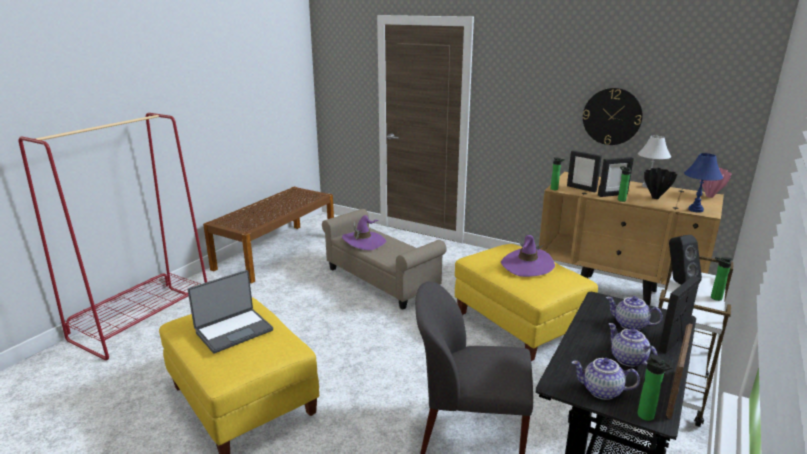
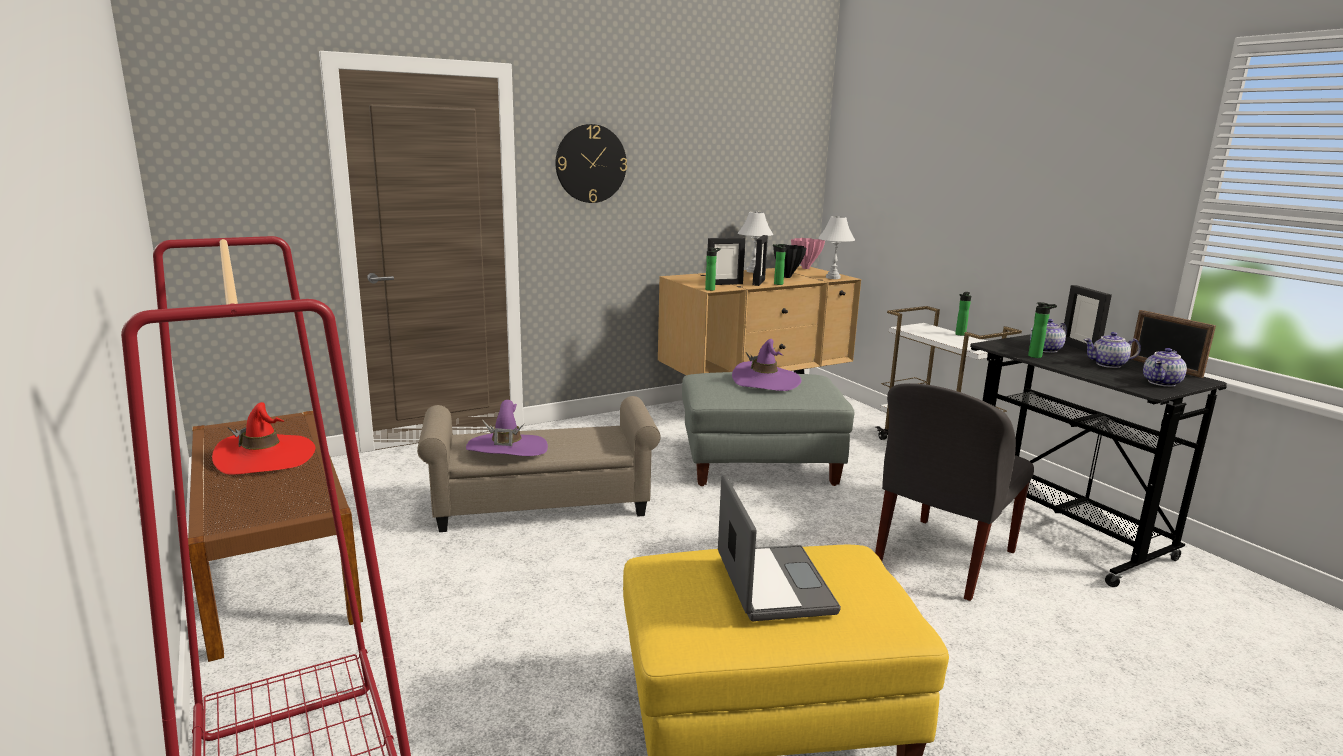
camera: 60 degrees left, 5 degrees down
yellow ottoman [455,244,598,361] -> grey ottoman [682,372,854,486]
wall clock [583,88,643,145] -> wall clock moved to [556,124,627,203]
bottle [637,354,673,421] -> bottle moved to [1028,302,1057,358]
black speaker [669,235,702,285] -> none
blue table lamp [684,153,723,213] -> white table lamp [818,216,855,279]
none -> red hat [212,402,315,475]

